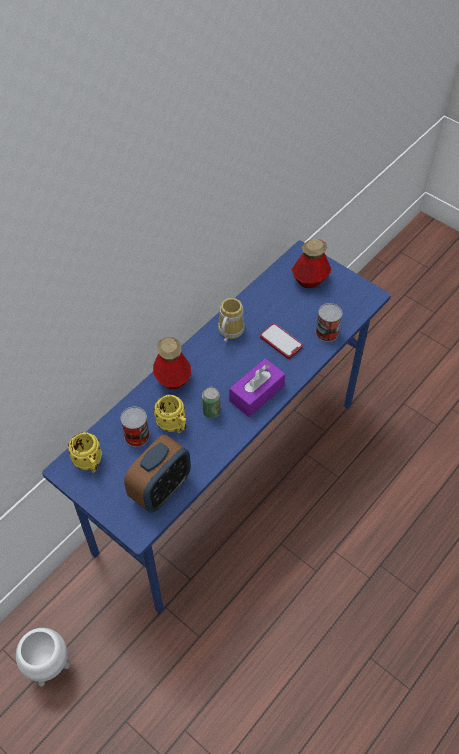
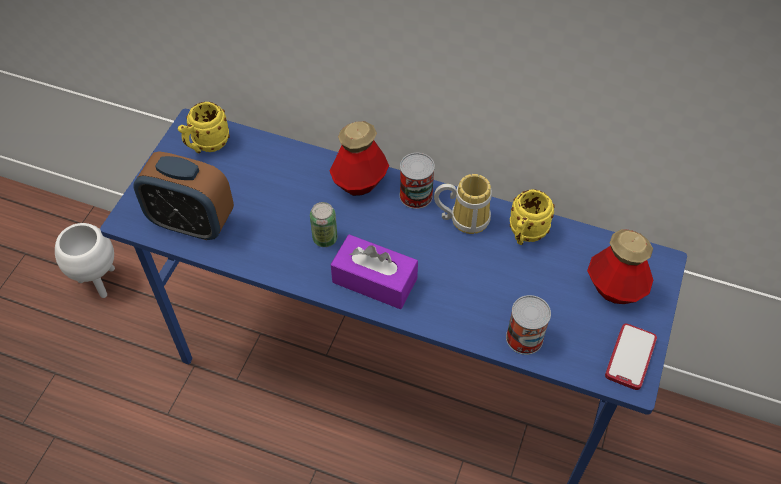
camera: 70 degrees right, 0 degrees up
can [121,406,150,447] -> can moved to [400,153,435,209]
yellow mug [154,395,186,433] -> yellow mug moved to [509,189,555,245]
phone [260,324,303,359] -> phone moved to [605,324,657,390]

